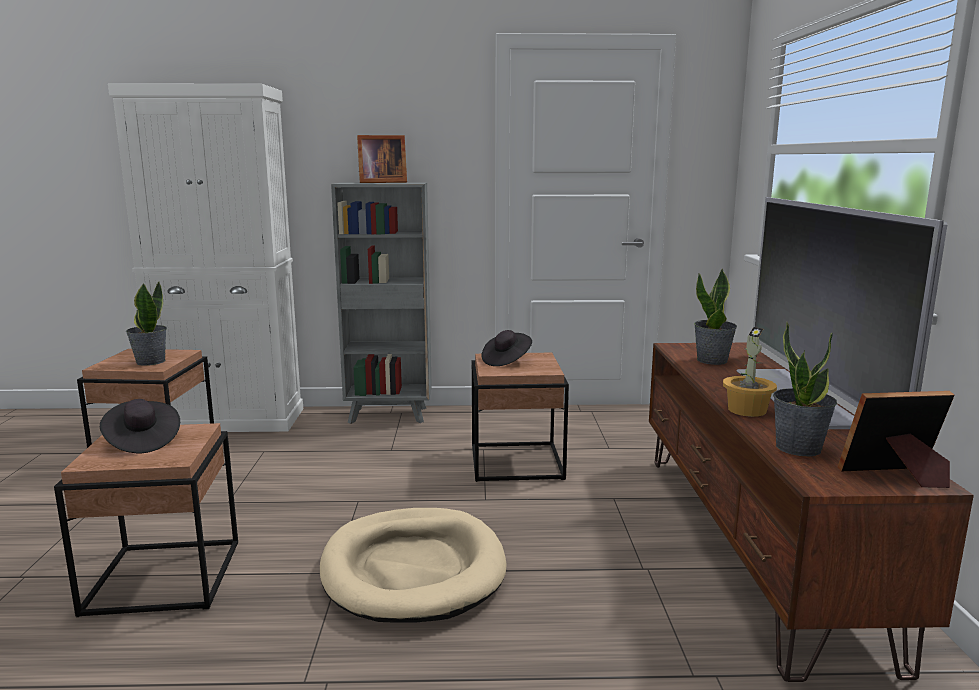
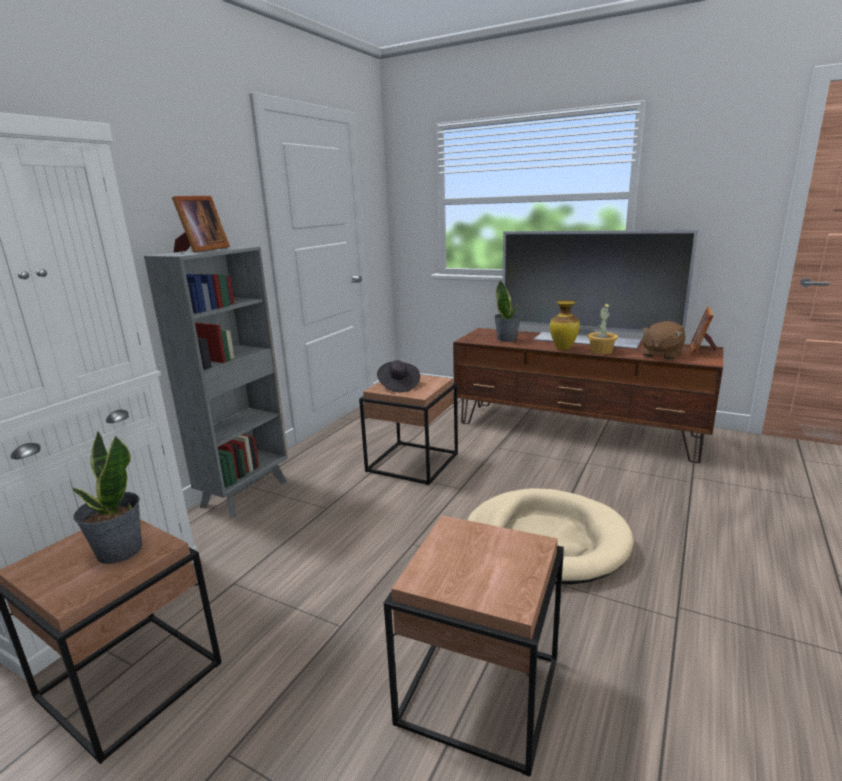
camera: 60 degrees left, 5 degrees up
black hat [100,399,180,453] -> none
potted plant [773,322,837,456] -> brown plush toy [641,321,686,360]
none -> vase [550,300,580,350]

